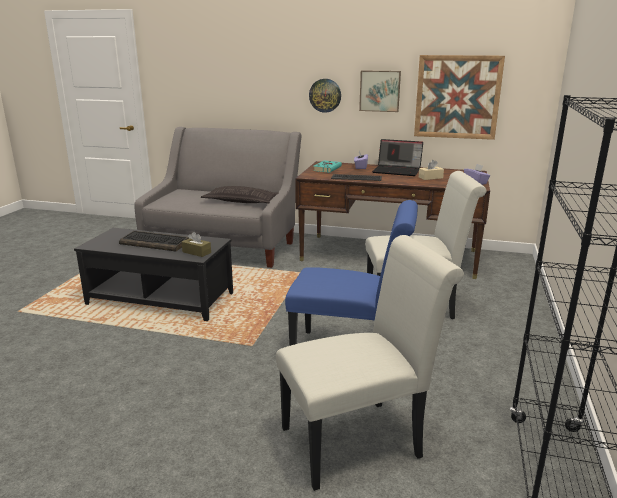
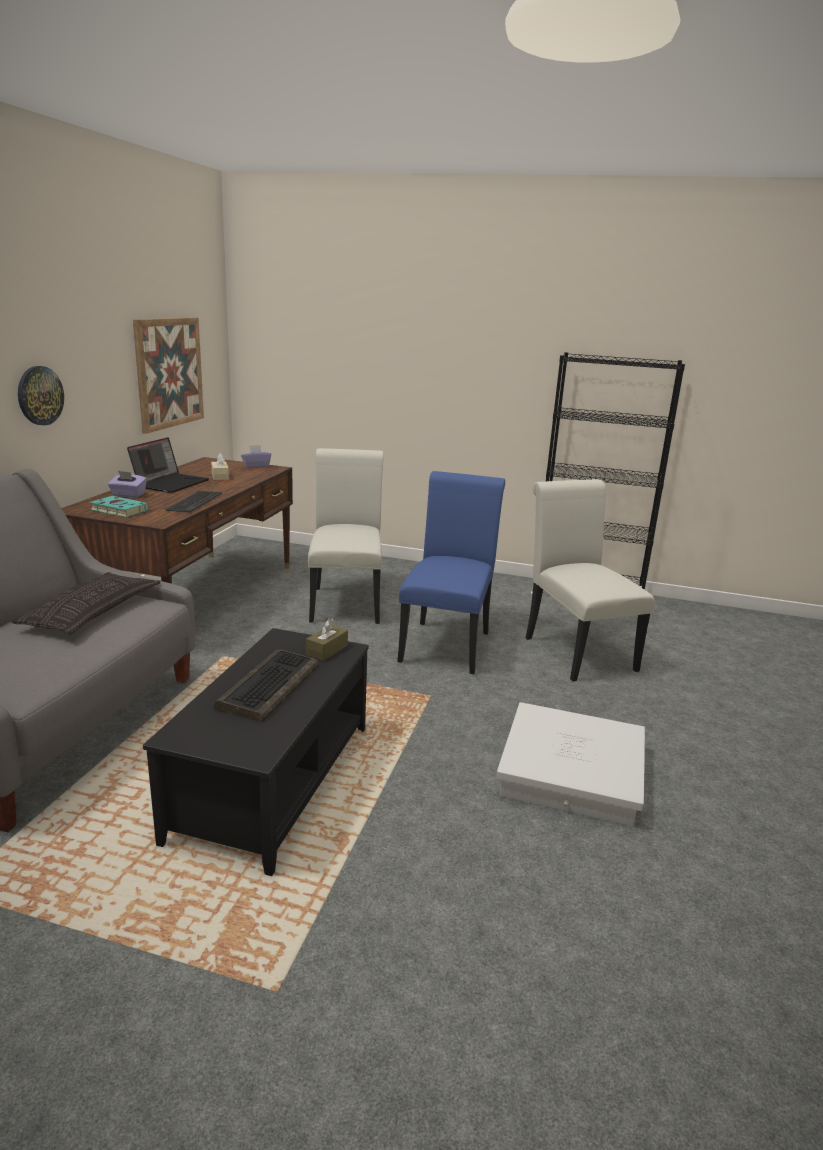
camera: 90 degrees left, 0 degrees up
picture [359,70,401,112] -> none
none -> white storage box [496,702,645,826]

